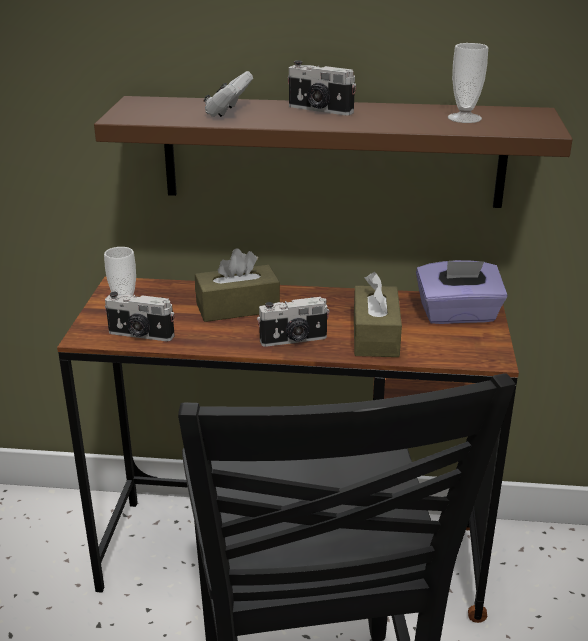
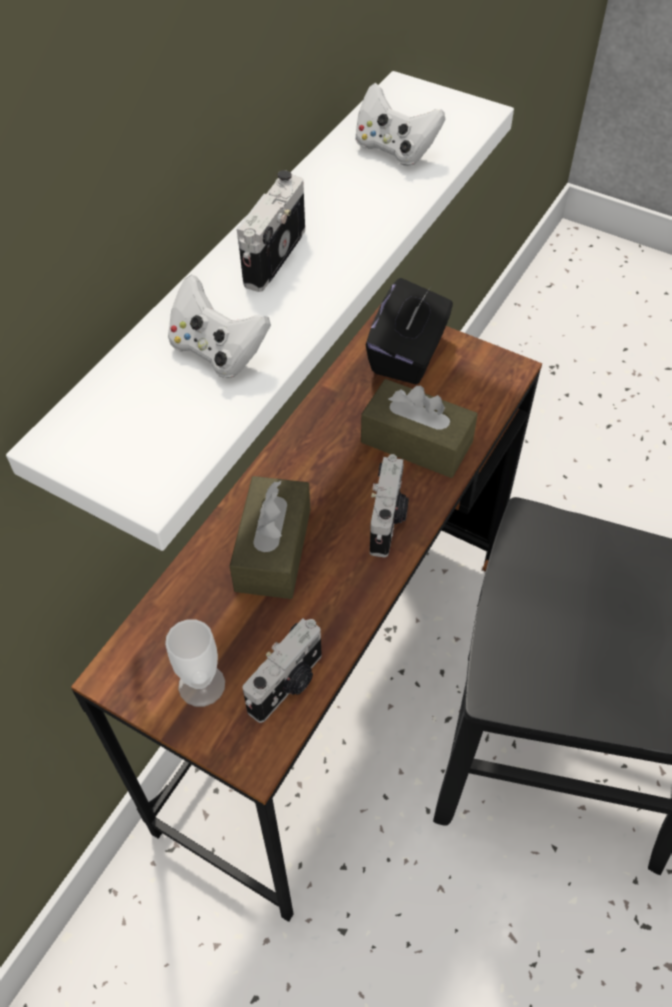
camera: 65 degrees left, 25 degrees up
brown shelf [94,96,573,208] -> white shelf [6,71,514,551]
camera [288,60,356,116] -> camera turned 150 degrees clockwise [237,170,305,292]
purple tissue box [416,260,508,324] -> black tissue box [366,278,453,384]
cup [448,43,488,123] -> white game controller [355,83,445,166]

